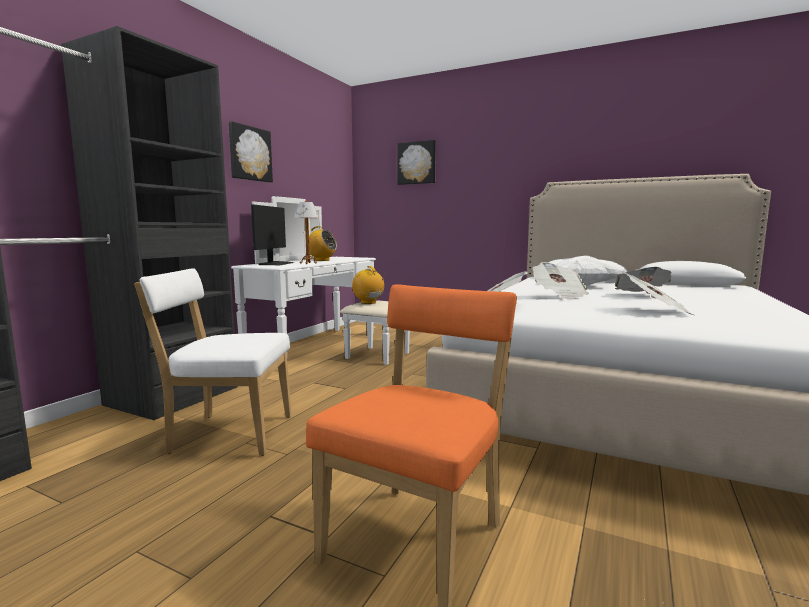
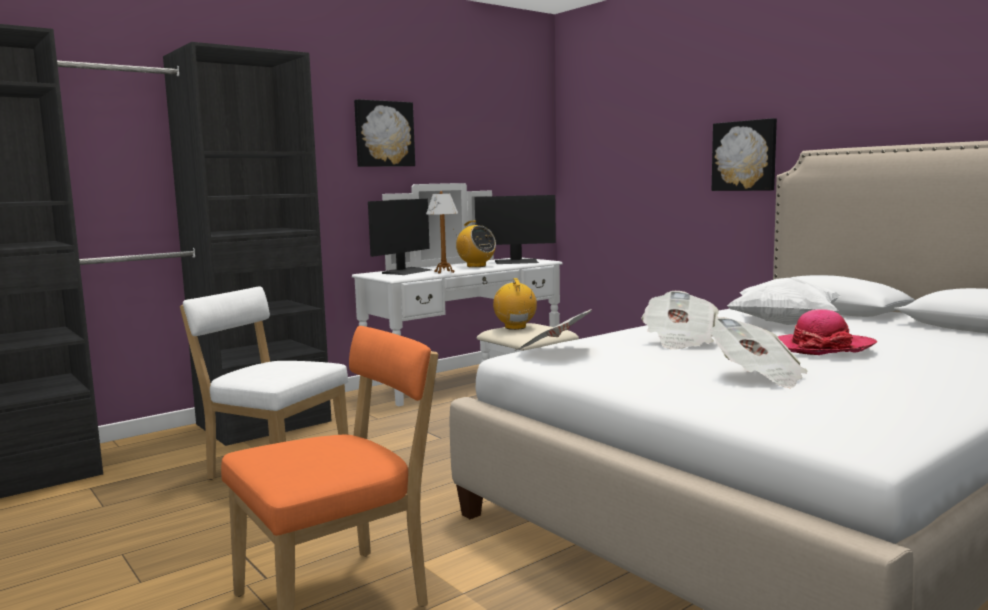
camera: 25 degrees right, 0 degrees up
picture [397,140,436,185] -> picture moved to [711,118,777,191]
newspaper [615,267,671,292] -> hat [777,309,877,355]
none -> monitor [475,195,556,264]

